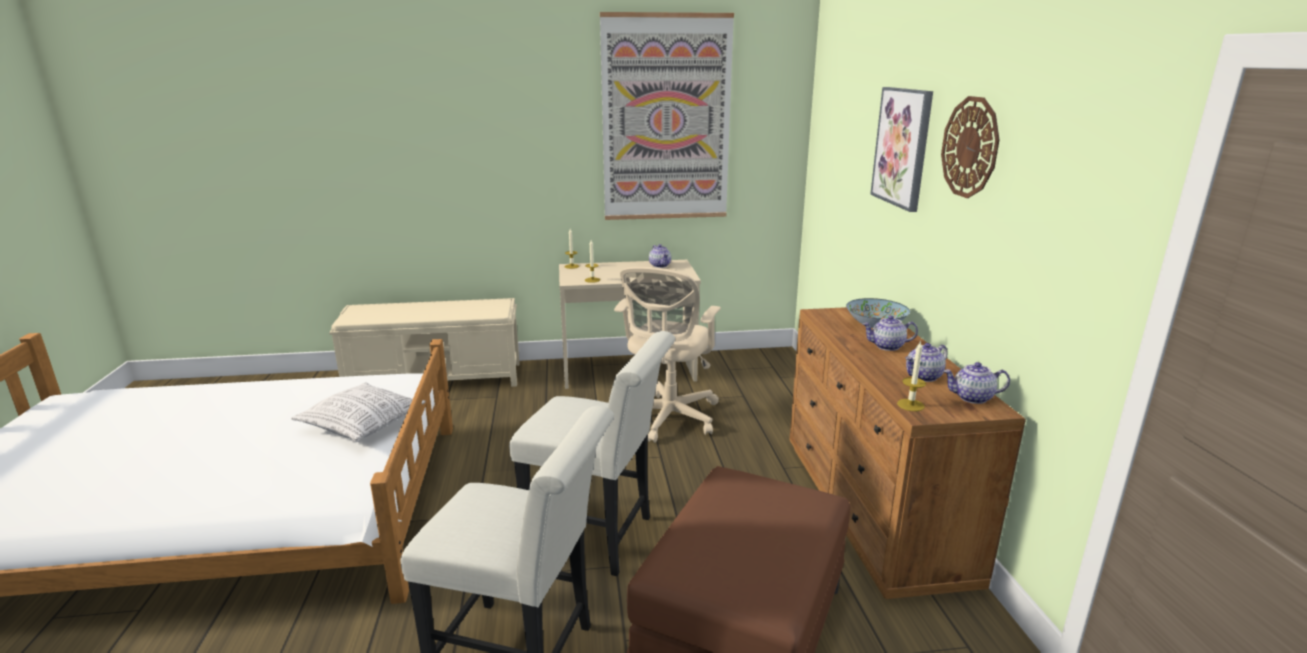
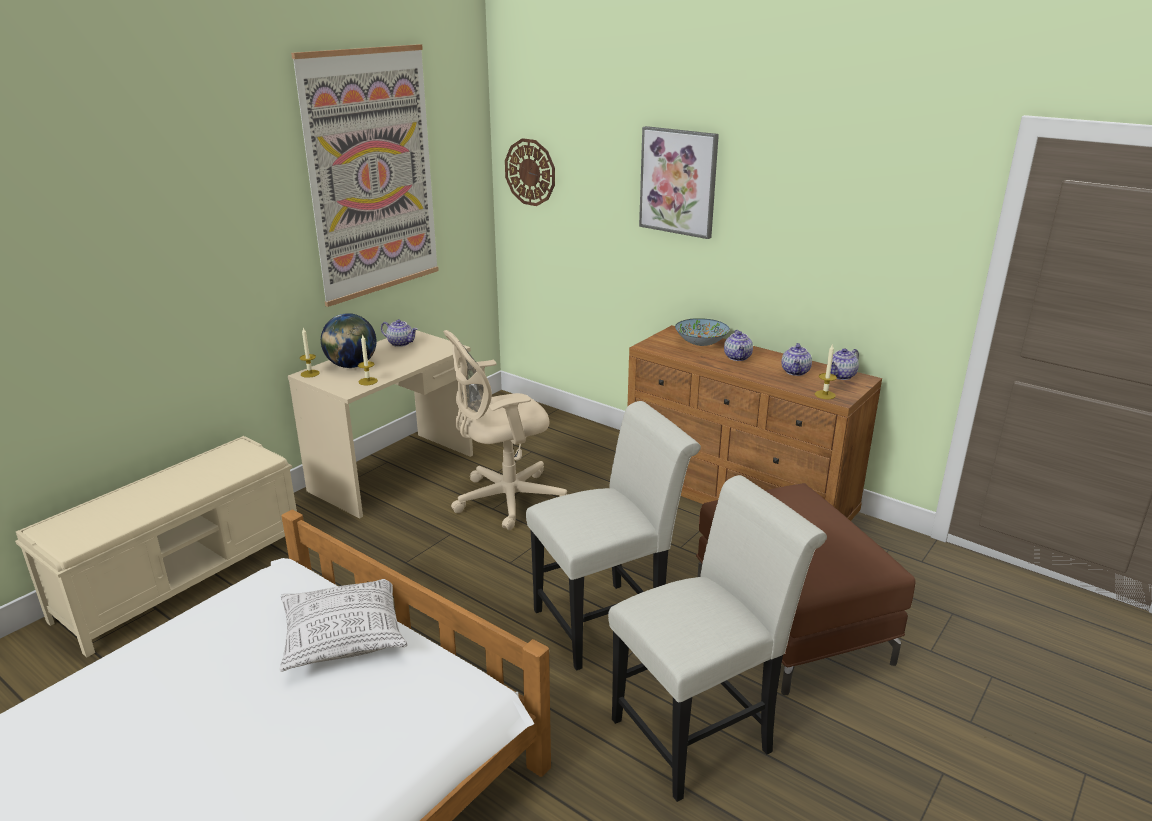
camera: 45 degrees left, 5 degrees up
beige office chair [614,267,721,443] -> beige office chair turned 90 degrees clockwise [443,330,568,530]
teapot [862,316,918,351] -> teapot turned 45 degrees counterclockwise [724,330,753,361]
wall clock [941,96,1000,198] -> wall clock moved to [505,138,555,206]
none -> globe [321,313,377,368]

